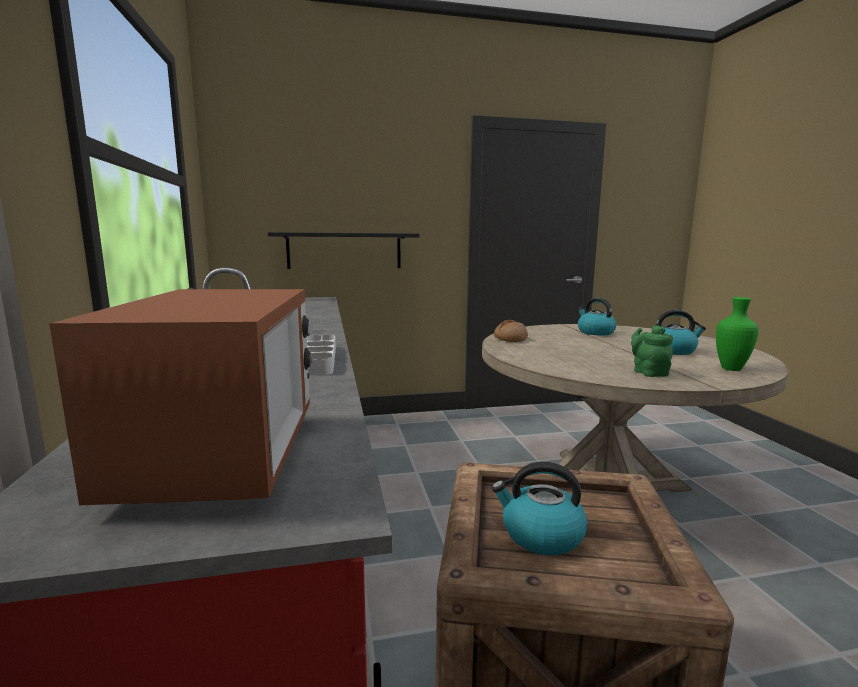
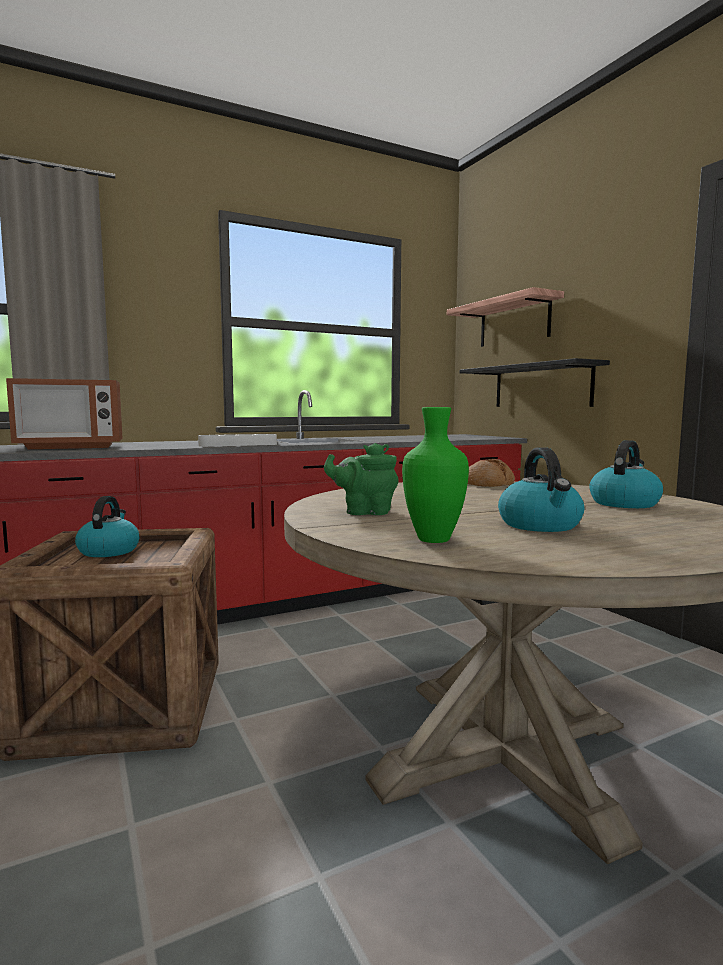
camera: 75 degrees right, 5 degrees down
green teapot [631,325,673,377] -> green teapot turned 150 degrees counterclockwise [324,443,399,515]
none -> shelf [447,287,564,347]

